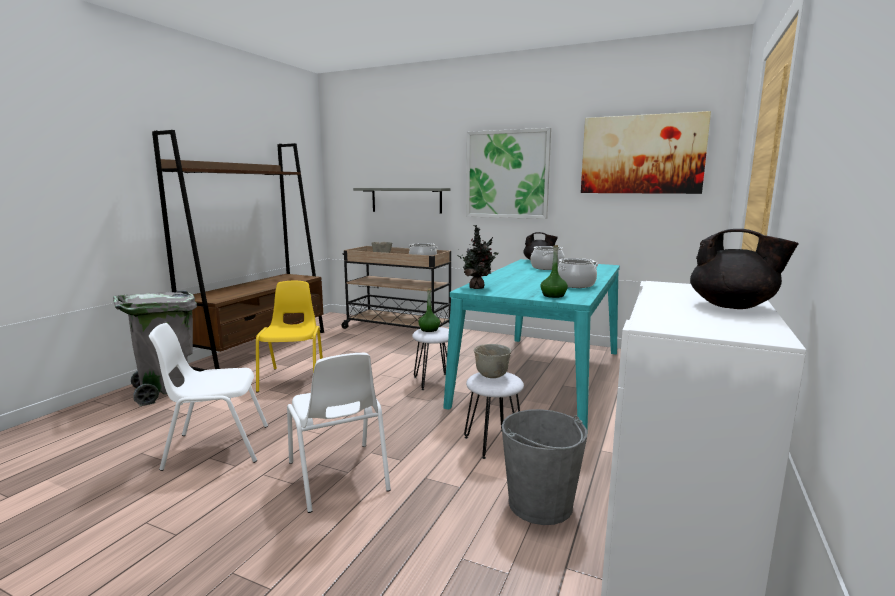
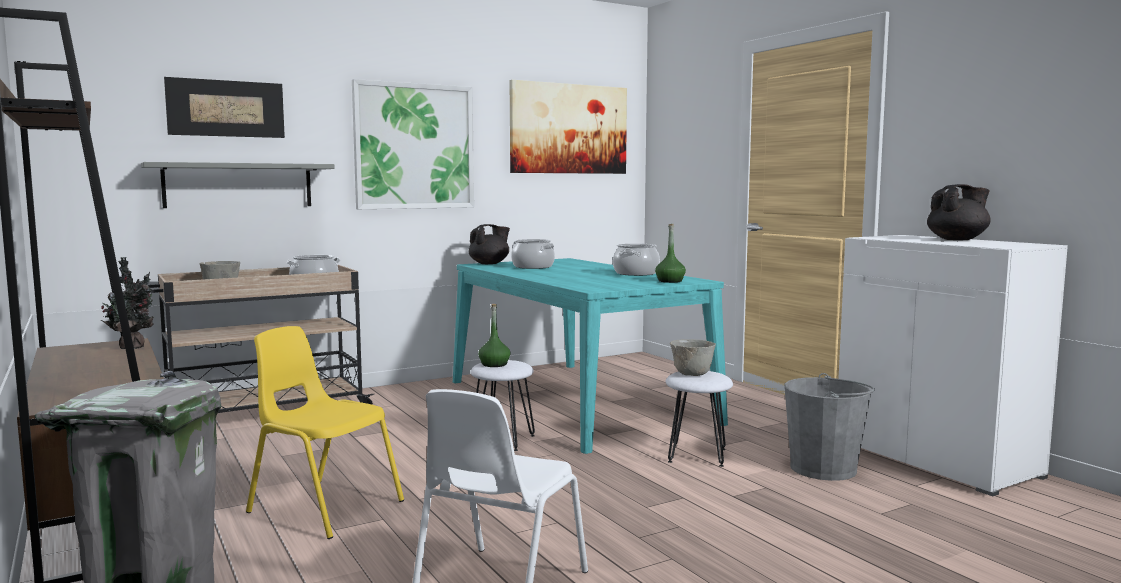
camera: 55 degrees left, 5 degrees down
white chair [287,353,391,513] -> none
potted plant [457,225,498,289] -> potted plant moved to [100,257,154,349]
none -> picture [164,77,285,138]

